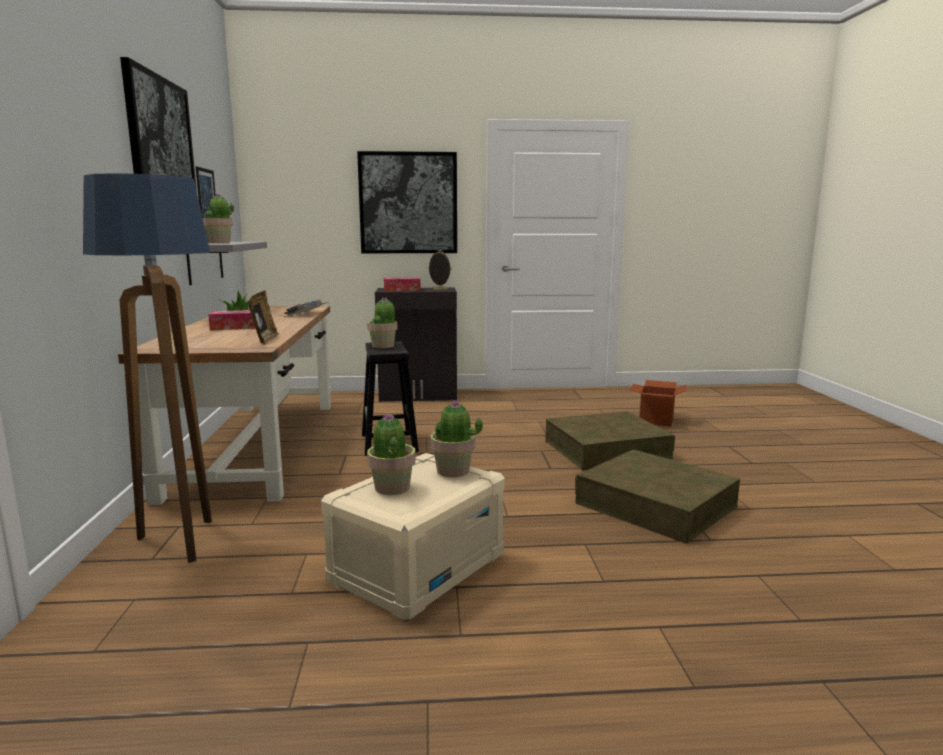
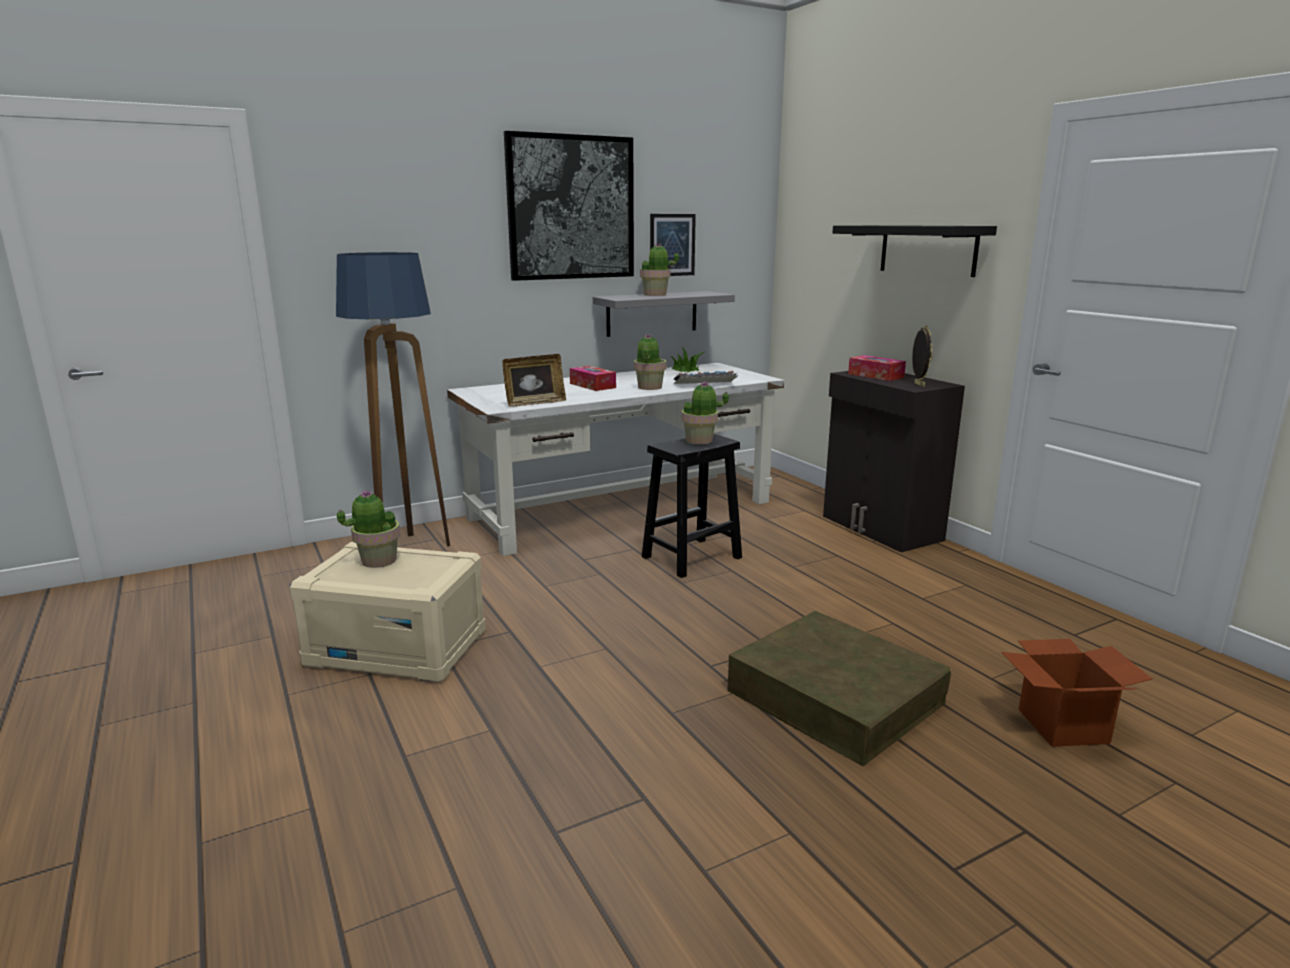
camera: 65 degrees right, 5 degrees up
brown desk [118,305,331,505] -> white desk [447,363,784,556]
picture [357,151,457,253] -> black shelf [833,225,997,277]
potted plant [431,400,483,477] -> potted plant moved to [634,334,667,390]
brown storage box [575,449,740,544] -> none

